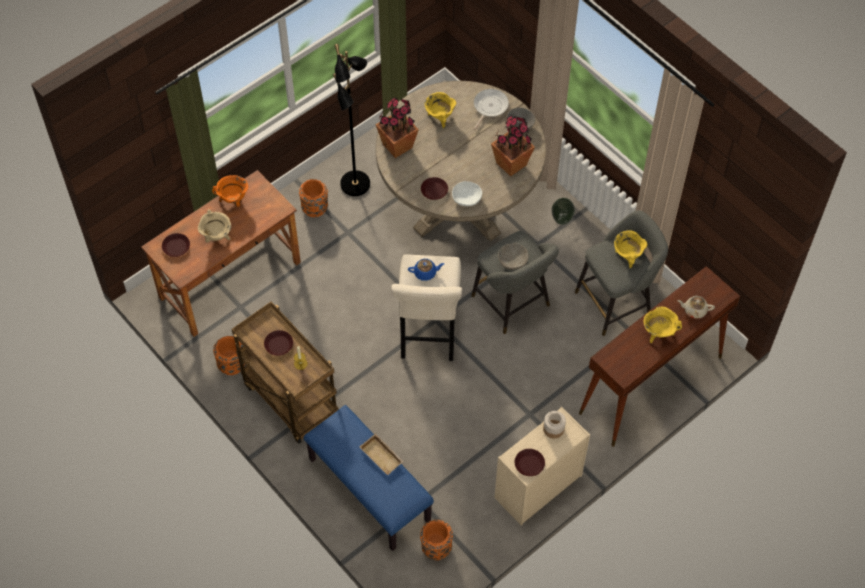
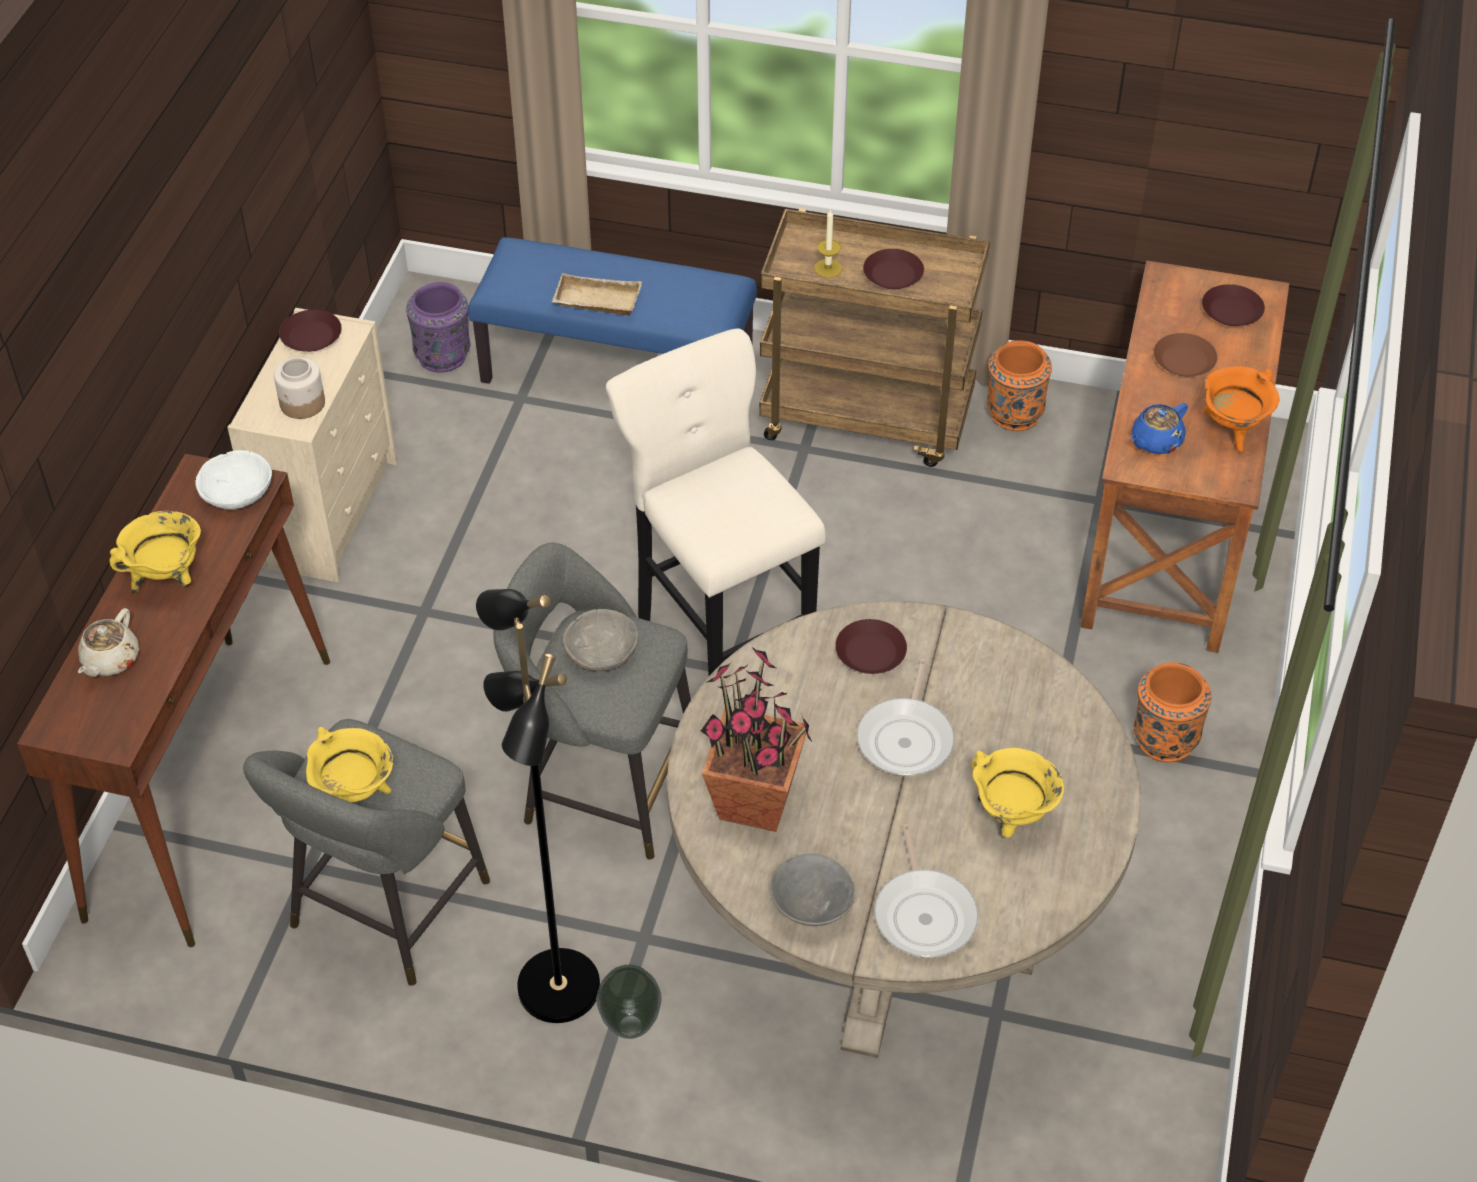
camera: 145 degrees right, 10 degrees down
beige cooking pot [198,209,231,242] -> brown plate [1154,333,1218,376]
black floor lamp [333,44,370,196] -> black floor lamp moved to [476,589,600,1023]
potted plant [375,97,419,158] -> none
blue teapot [408,259,445,281] -> blue teapot moved to [1131,403,1188,454]
orange vase [420,520,453,560] -> purple vase [406,282,471,372]
white bowl [452,181,482,206] -> white bowl moved to [195,450,272,510]
beige teapot [677,296,715,319] -> beige teapot turned 135 degrees clockwise [78,608,139,677]
none -> frying pan [857,660,954,776]

